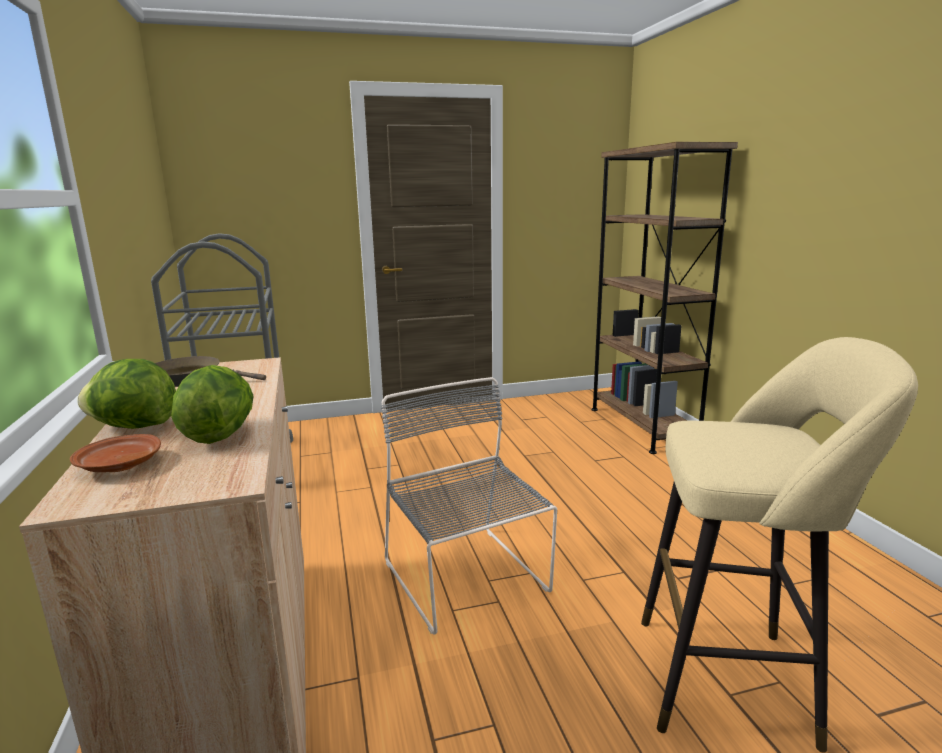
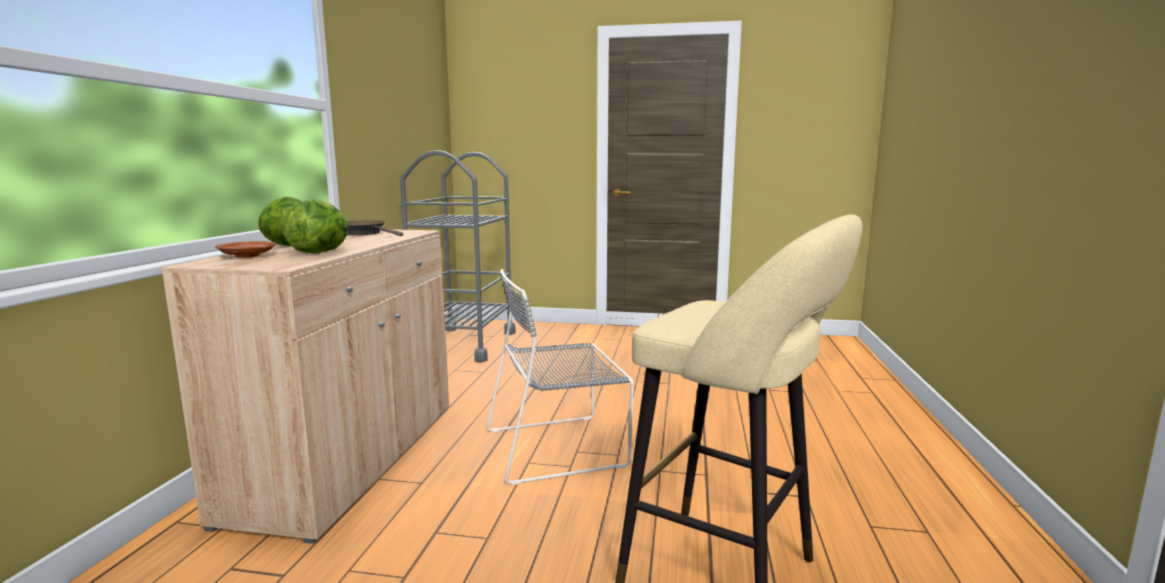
camera: 25 degrees right, 5 degrees down
grey chair [381,377,557,635] -> grey chair turned 105 degrees counterclockwise [487,269,634,485]
brown bookcase [591,142,738,454] -> none

